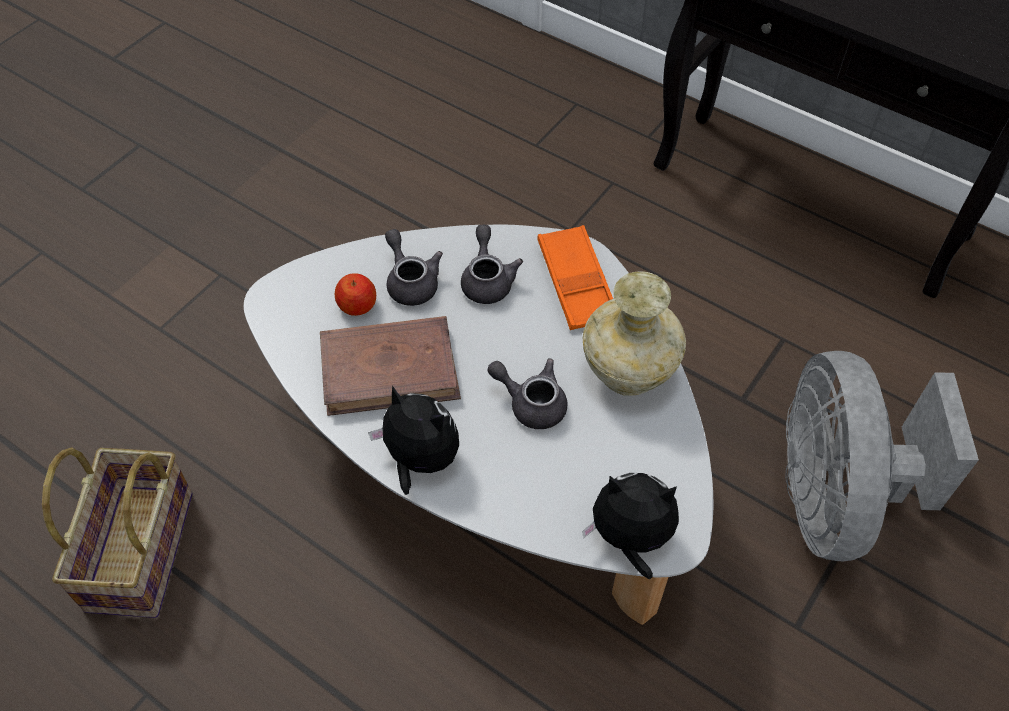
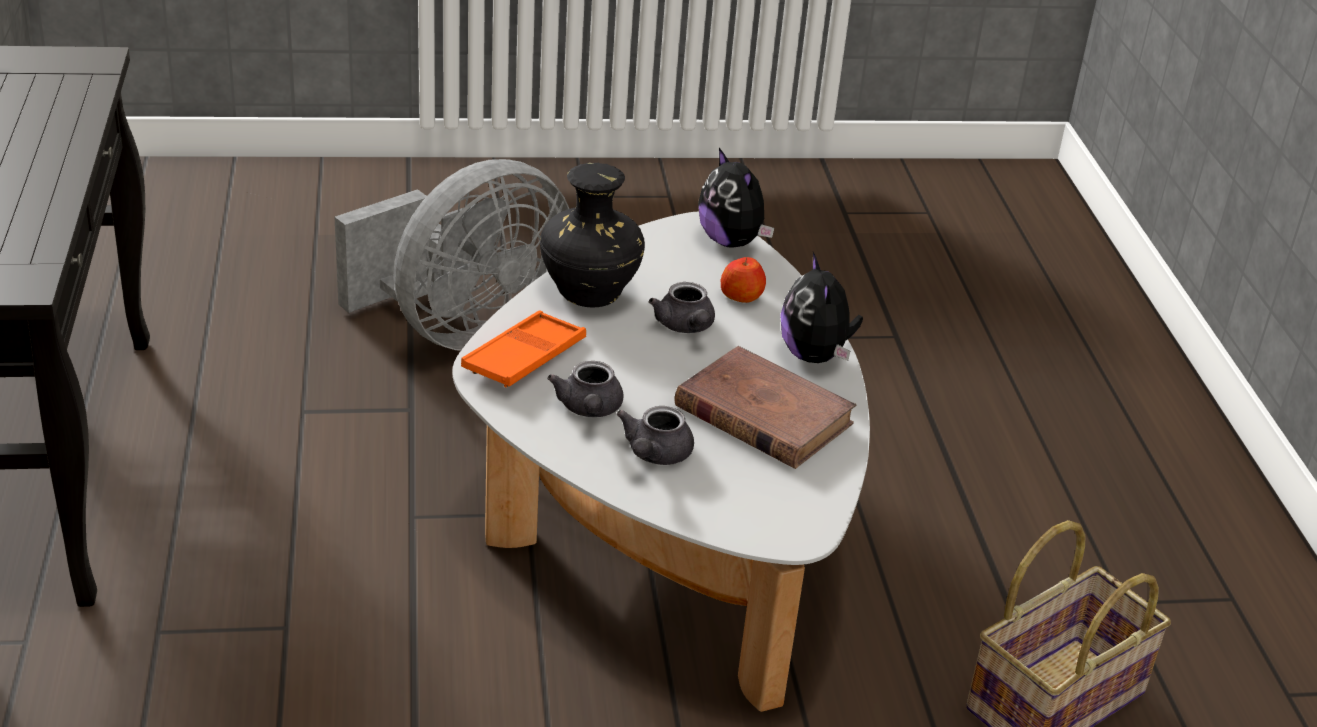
camera: 135 degrees left, 20 degrees down
apple [335,273,376,316] -> apple moved to [721,257,766,303]
grey teapot [461,225,523,304] -> grey teapot turned 45 degrees counterclockwise [547,361,623,417]
beige vase [583,271,686,396] -> black vase [540,163,645,307]

